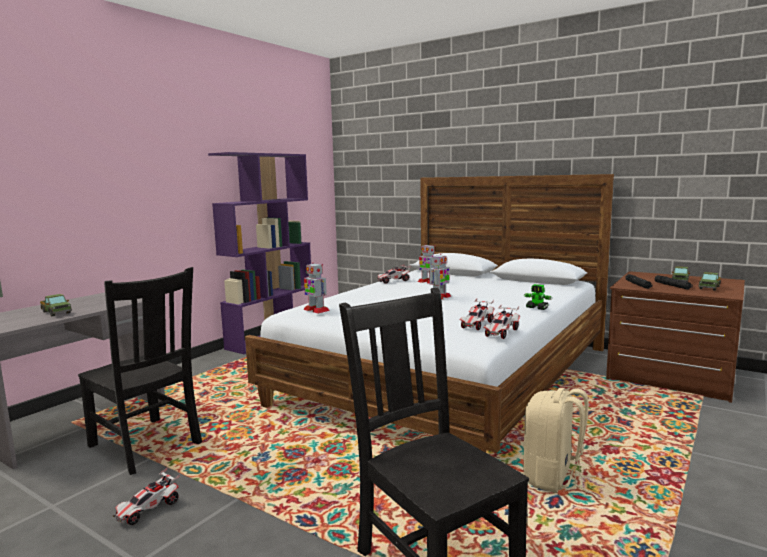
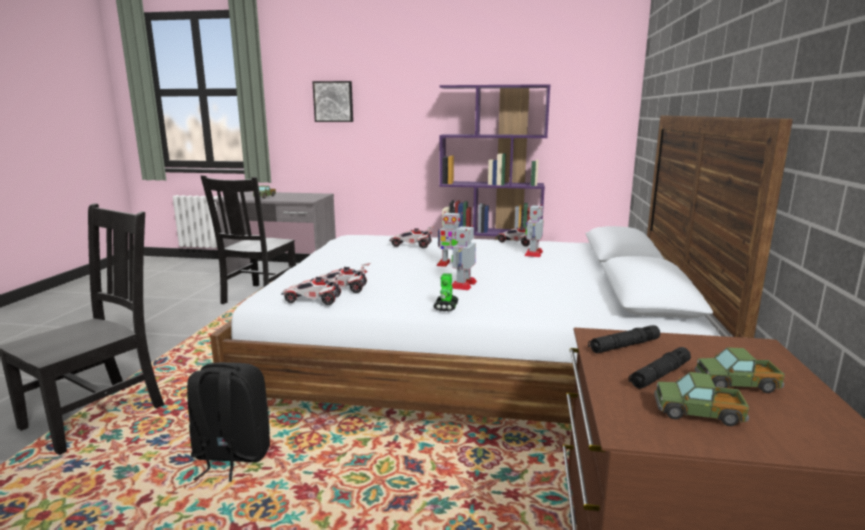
camera: 65 degrees right, 5 degrees up
toy car [113,468,180,525] -> toy car moved to [389,226,435,248]
toy robot [303,263,330,314] -> toy robot moved to [452,225,477,290]
beige backpack [523,388,596,493] -> black backpack [187,362,270,482]
none -> picture [312,81,353,122]

